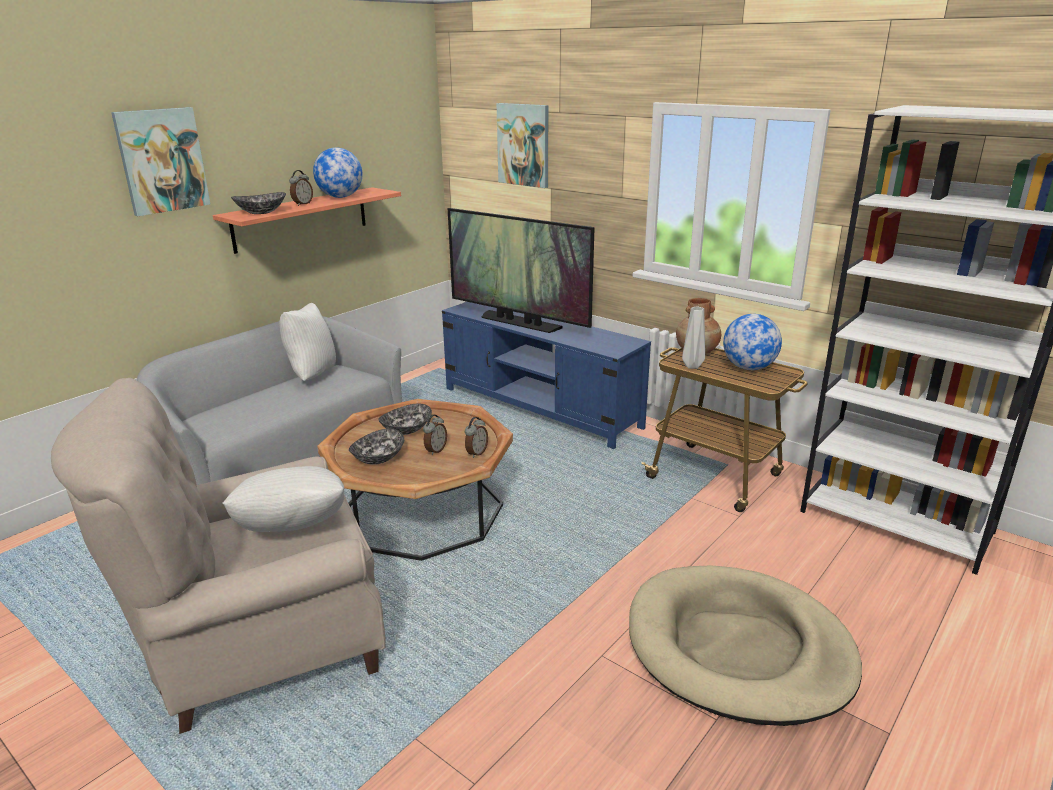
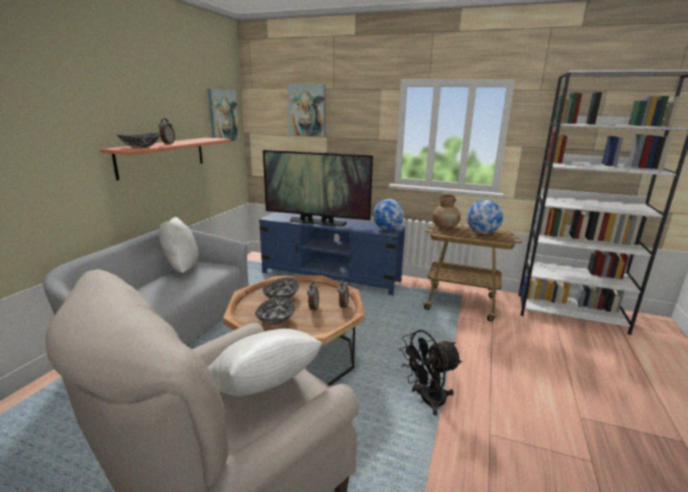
camera: 20 degrees left, 5 degrees down
picture [111,107,211,216] -> picture moved to [208,89,239,141]
globe [313,147,363,198] -> globe moved to [373,199,404,230]
beige dog bed [629,566,862,726] -> none
grey vase [682,306,705,369] -> none
none -> black fan [399,330,462,415]

